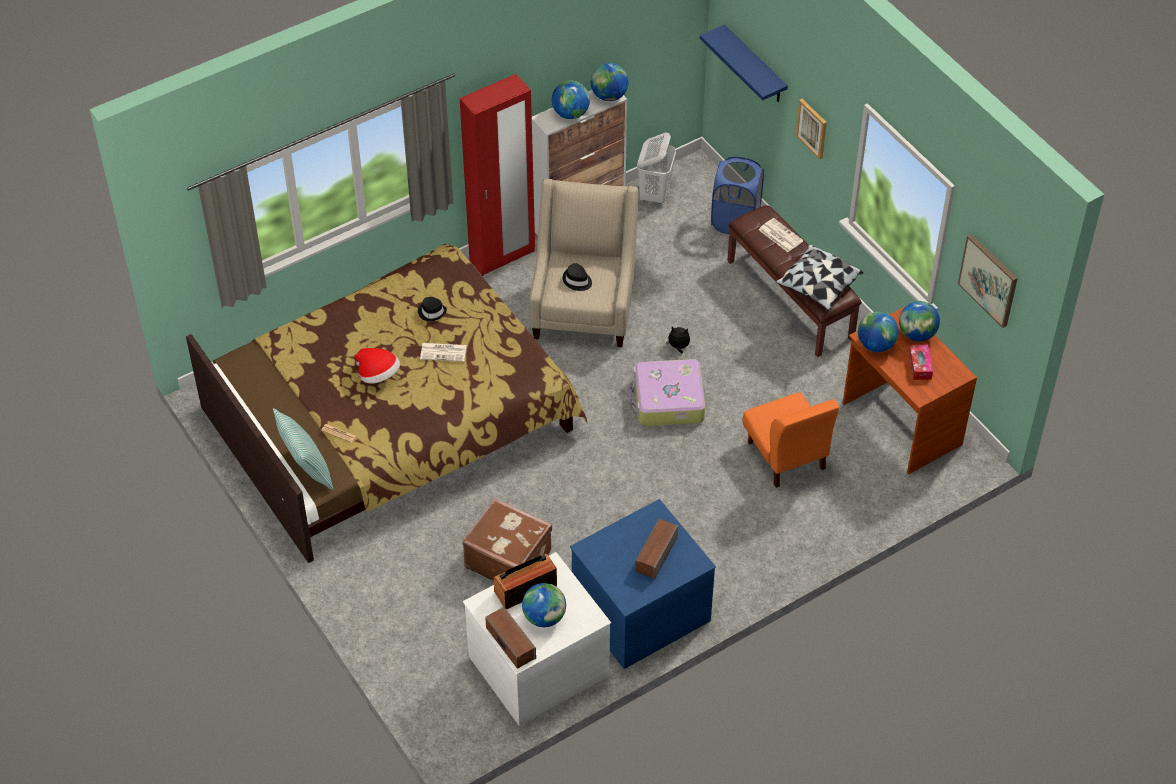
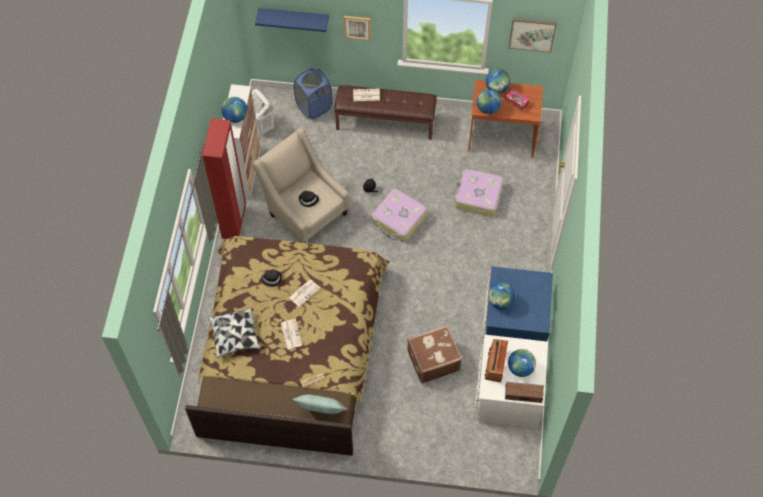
camera: 50 degrees left, 10 degrees up
hat [354,348,400,384] -> newspaper [281,319,302,349]
globe [591,63,629,101] -> globe moved to [488,283,515,310]
speaker [635,519,678,580] -> none
orange chair [743,392,839,488] -> suitcase [453,169,504,217]
pillow [776,245,864,311] -> pillow moved to [209,308,261,358]

